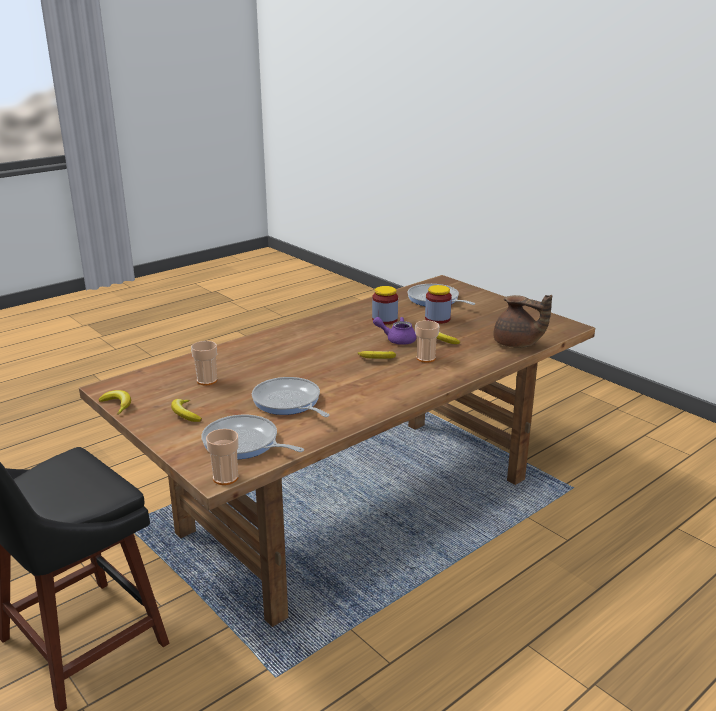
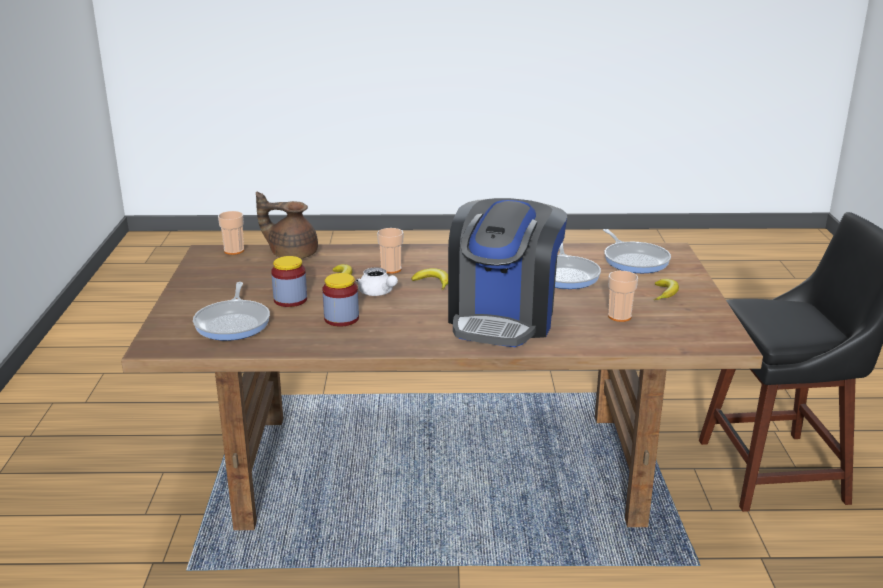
camera: 140 degrees left, 0 degrees up
banana [98,390,131,415] -> none
cup [206,429,239,485] -> cup moved to [218,211,244,255]
purple teapot [373,317,416,345] -> white teapot [356,268,398,296]
brown teapot [493,295,552,348] -> brown teapot turned 60 degrees counterclockwise [256,192,318,259]
none -> coffee machine [448,198,567,347]

